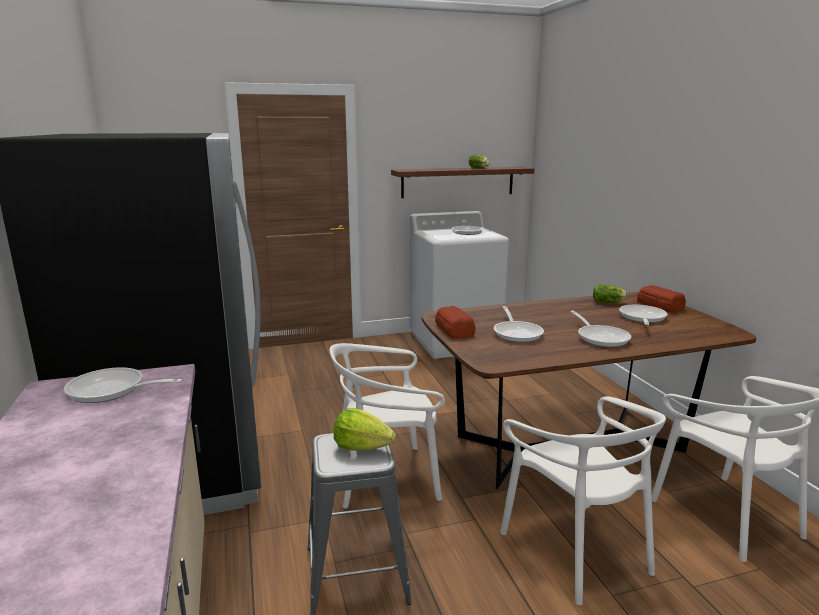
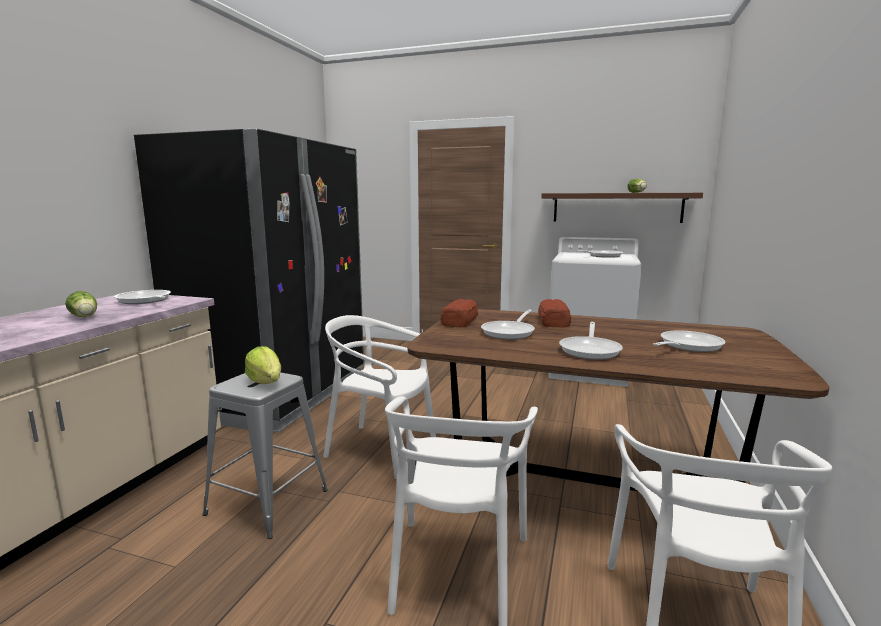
camera: 35 degrees right, 5 degrees down
lettuce [593,284,628,303] -> lettuce moved to [65,291,97,317]
bread [637,285,686,312] -> bread moved to [538,299,571,327]

